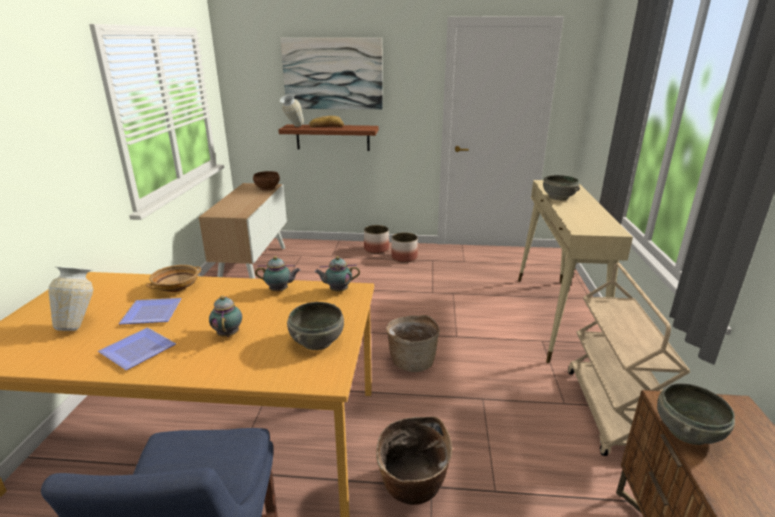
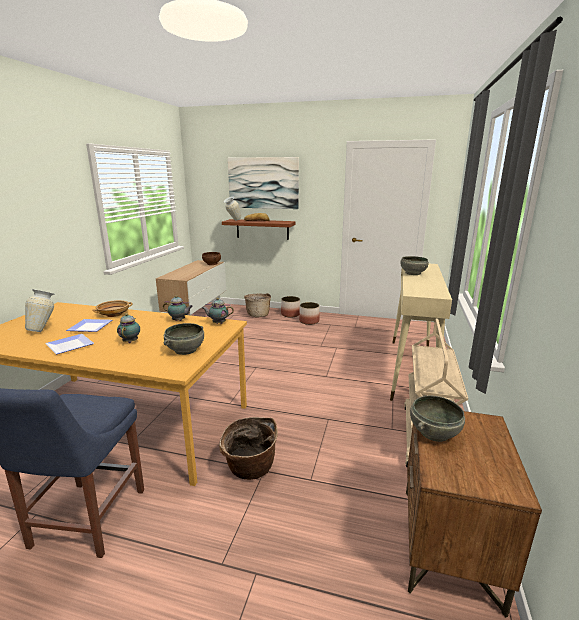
camera: 10 degrees right, 5 degrees down
basket [386,315,440,372] -> basket moved to [244,293,271,317]

